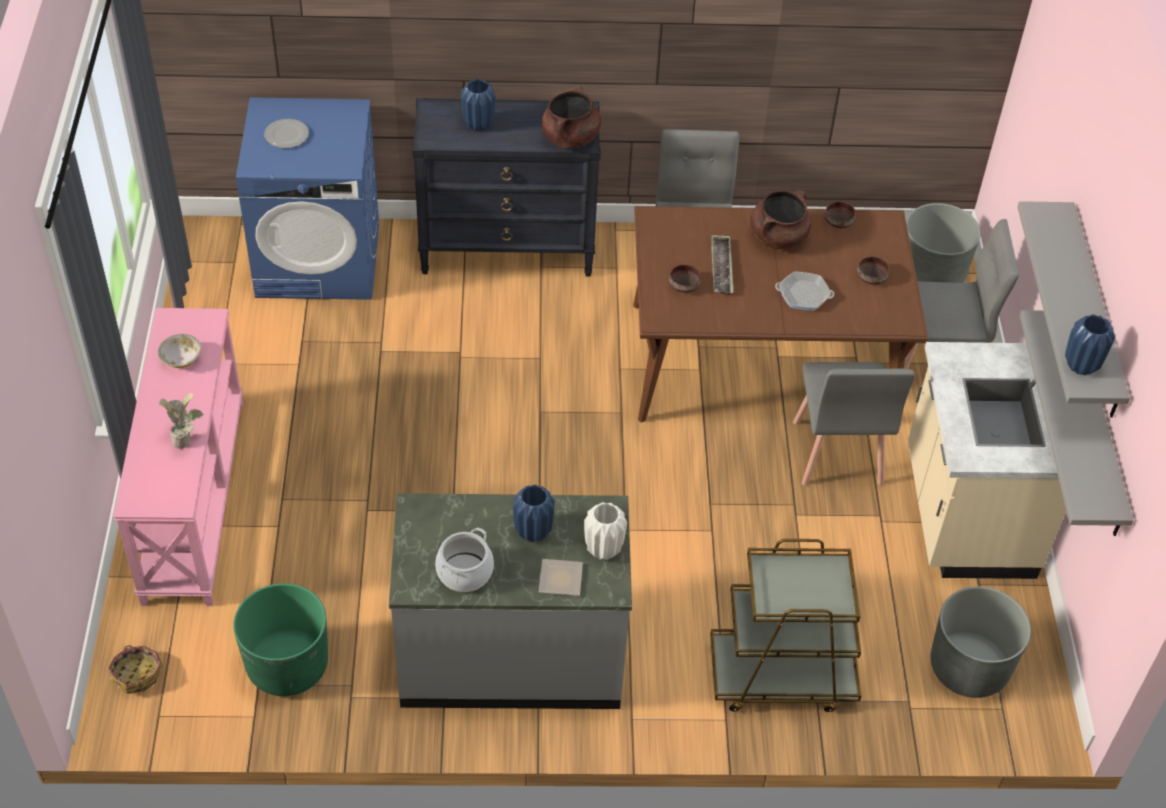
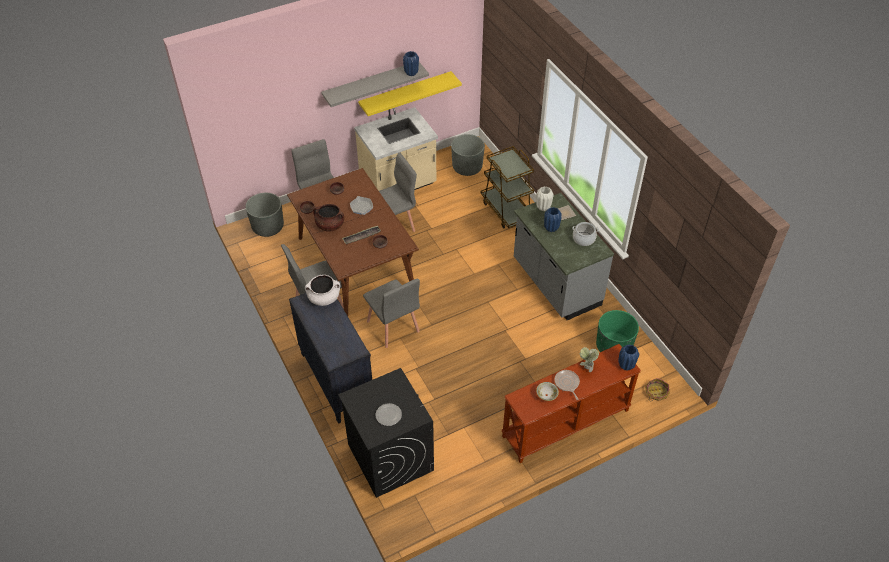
camera: 115 degrees left, 0 degrees up
pink console table [113,308,243,606] -> brown console table [502,344,641,463]
blue washing machine [236,97,379,300] -> black washing machine [338,368,434,498]
blue vase [461,79,495,132] -> blue vase moved to [618,344,639,371]
brown cooking pot [541,86,601,149] -> white cooking pot [305,275,341,306]
grey shelf [1020,310,1134,536] -> yellow shelf [358,71,462,116]
none -> grey chair [363,279,420,348]
none -> frying pan [554,370,580,400]

